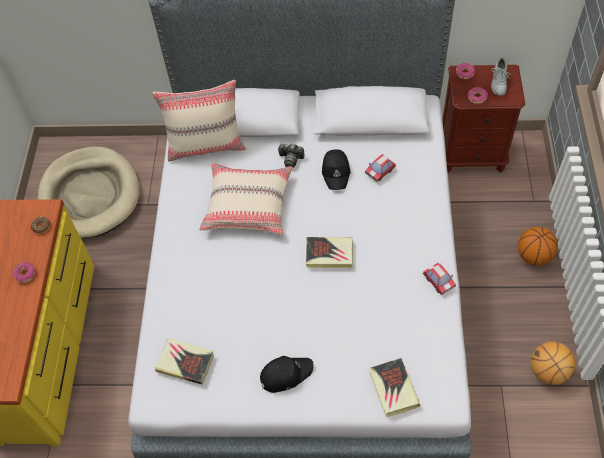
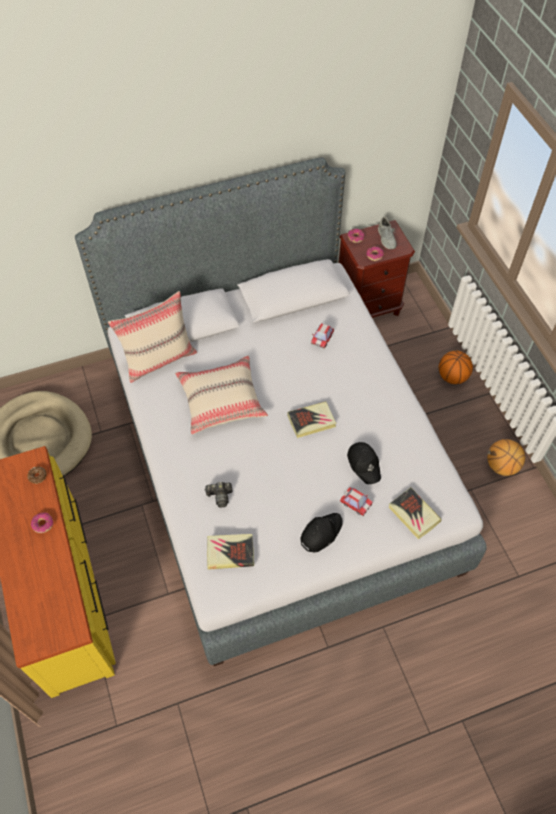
camera: 25 degrees left, 0 degrees up
camera [278,144,305,167] -> camera moved to [205,482,233,507]
black cap [322,149,350,190] -> black cap moved to [347,442,381,484]
toy car [423,263,456,295] -> toy car moved to [340,487,372,516]

